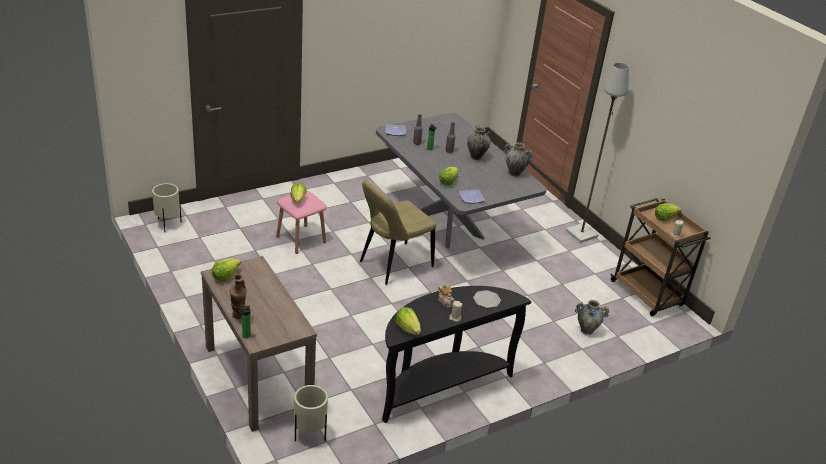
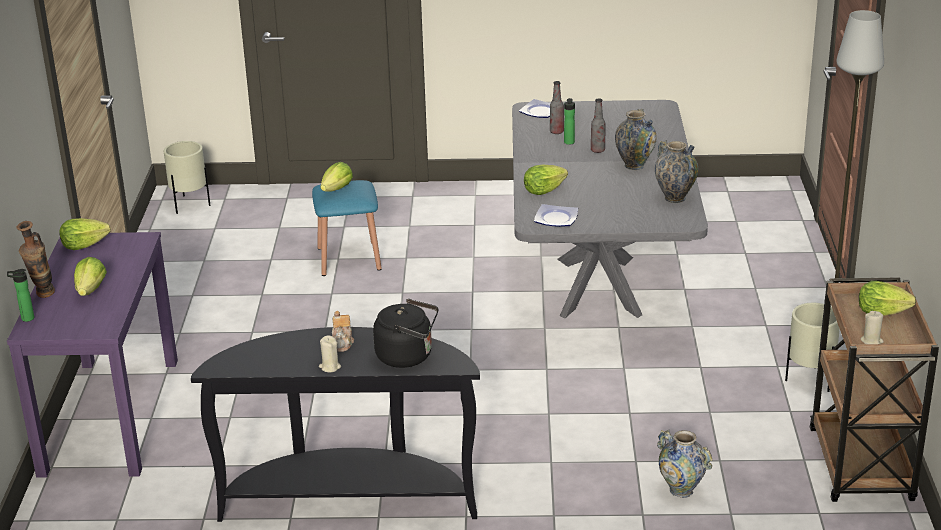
camera: 35 degrees right, 5 degrees down
brown console table [201,256,317,432] -> purple console table [7,232,178,478]
pink stool [276,191,327,254] -> blue stool [312,180,382,276]
beige planter [294,385,328,441] -> beige planter moved to [785,303,840,392]
beige chair [360,180,436,285] -> none
lettuce [396,307,421,335] -> lettuce moved to [74,257,107,296]
plate [473,290,501,308] -> black kettle [373,299,438,368]

